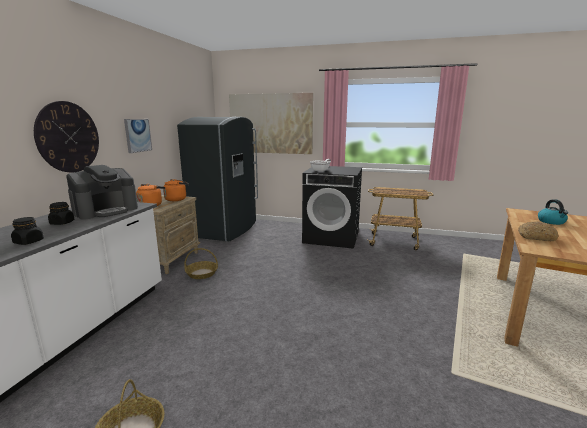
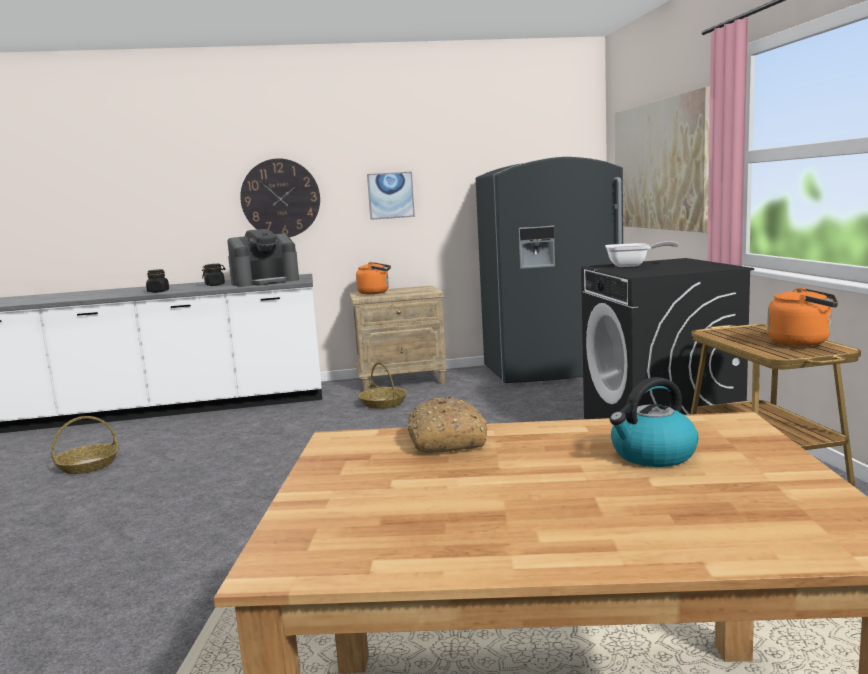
camera: 65 degrees right, 5 degrees down
coffee machine [66,165,138,220] -> coffee machine turned 45 degrees counterclockwise [227,229,299,287]
orange kettle [163,179,189,201] -> orange kettle moved to [767,288,838,346]

